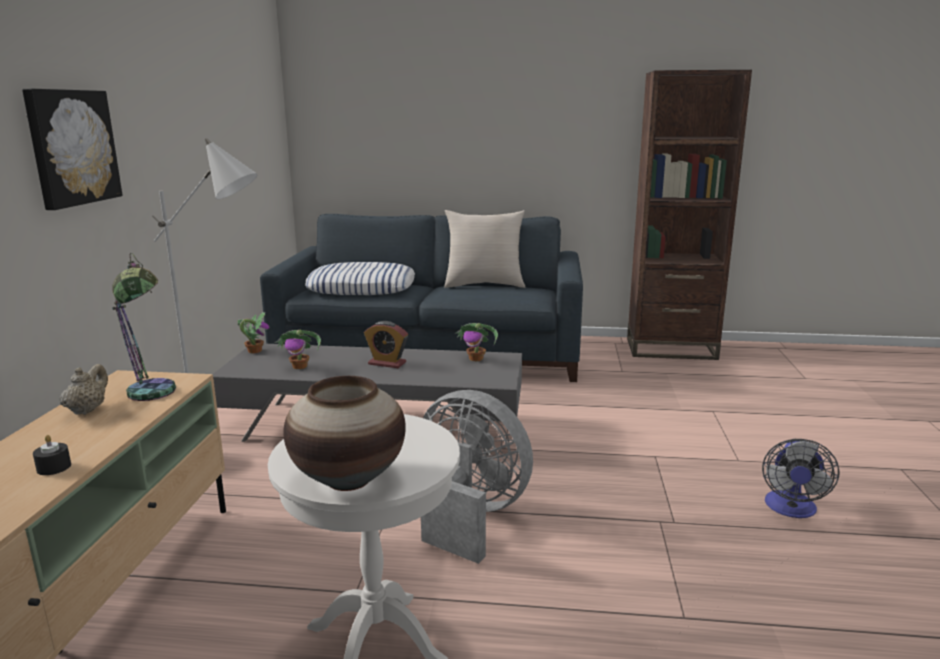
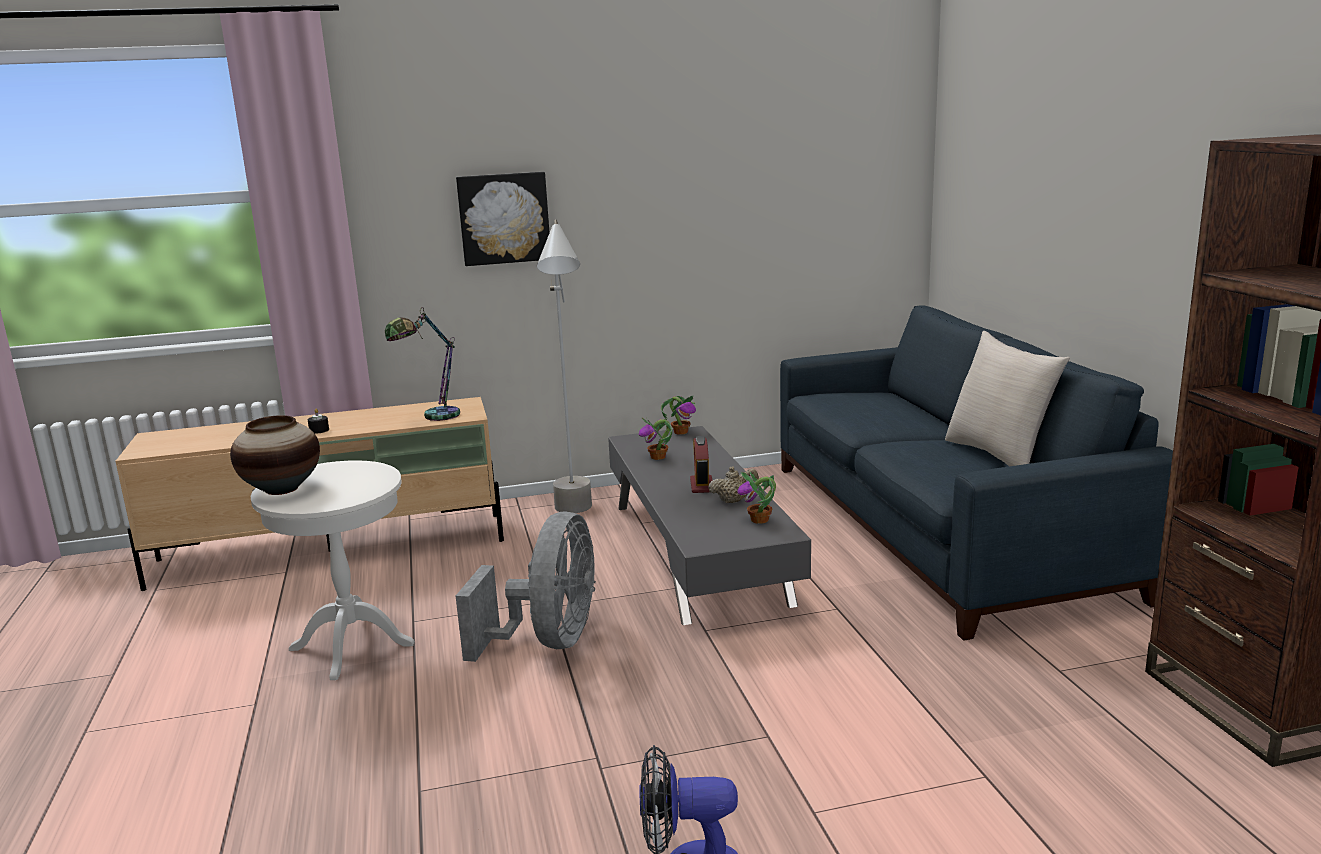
camera: 70 degrees right, 0 degrees up
beige teapot [60,364,108,415] -> beige teapot moved to [708,466,759,503]
pillow [305,262,415,295] -> none

